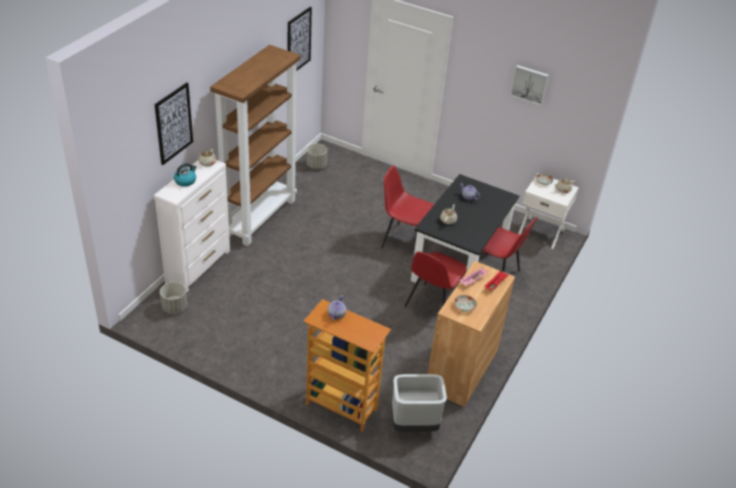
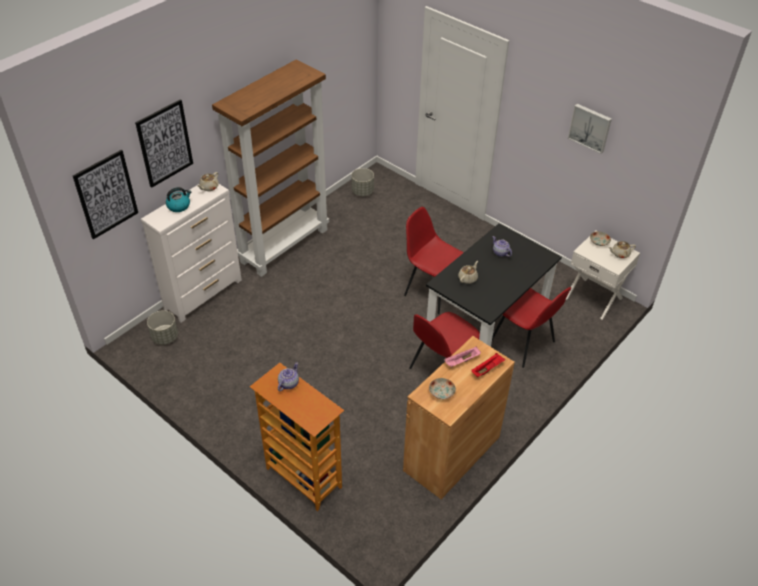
camera: 15 degrees right, 5 degrees up
picture [288,7,312,70] -> picture moved to [73,150,138,239]
grey trash can [391,374,447,432] -> none

